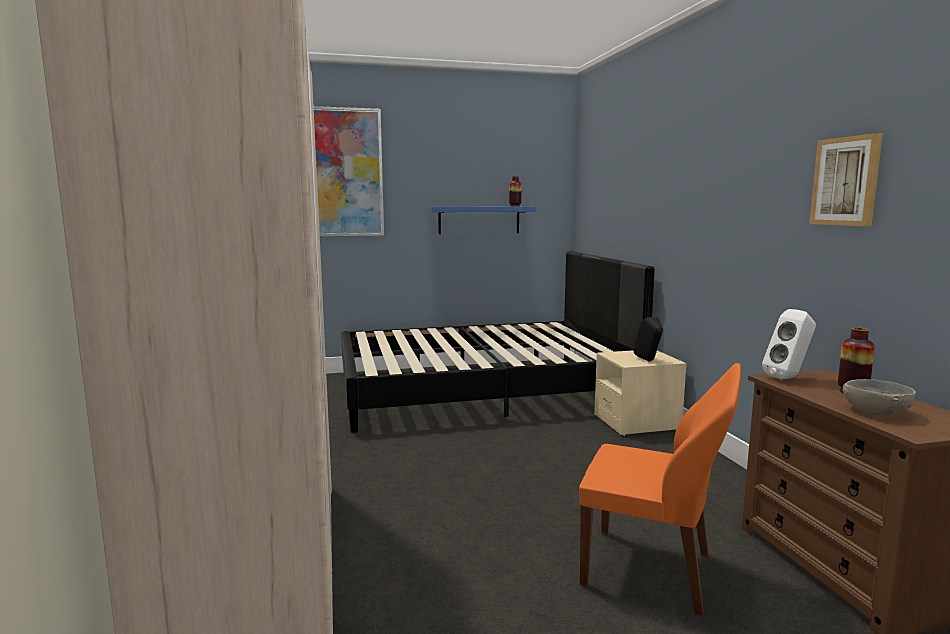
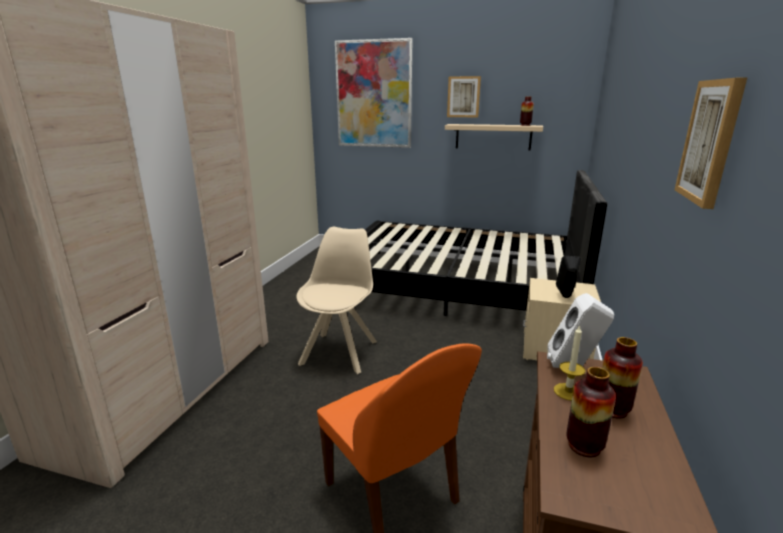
camera: 30 degrees right, 10 degrees up
blue shelf [428,207,536,234] -> beige shelf [445,124,543,151]
grey bowl [843,379,916,415] -> vase [566,367,616,457]
none -> beige chair [297,227,377,374]
none -> picture [447,76,481,117]
none -> candle [554,324,585,401]

